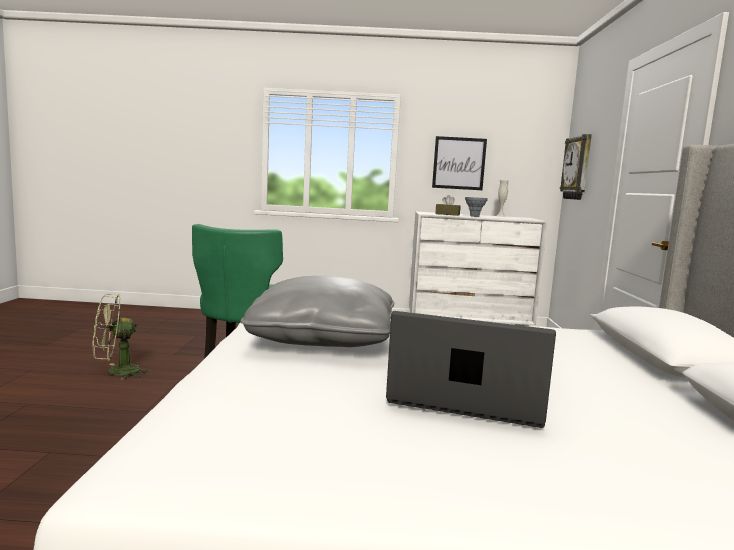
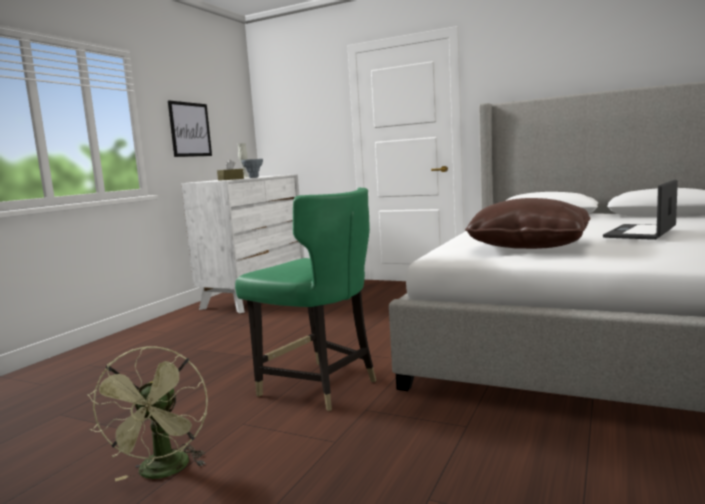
camera: 65 degrees left, 0 degrees up
grey pillow [240,276,394,347] -> brown pillow [465,198,591,249]
wall clock [560,134,592,200] -> none

